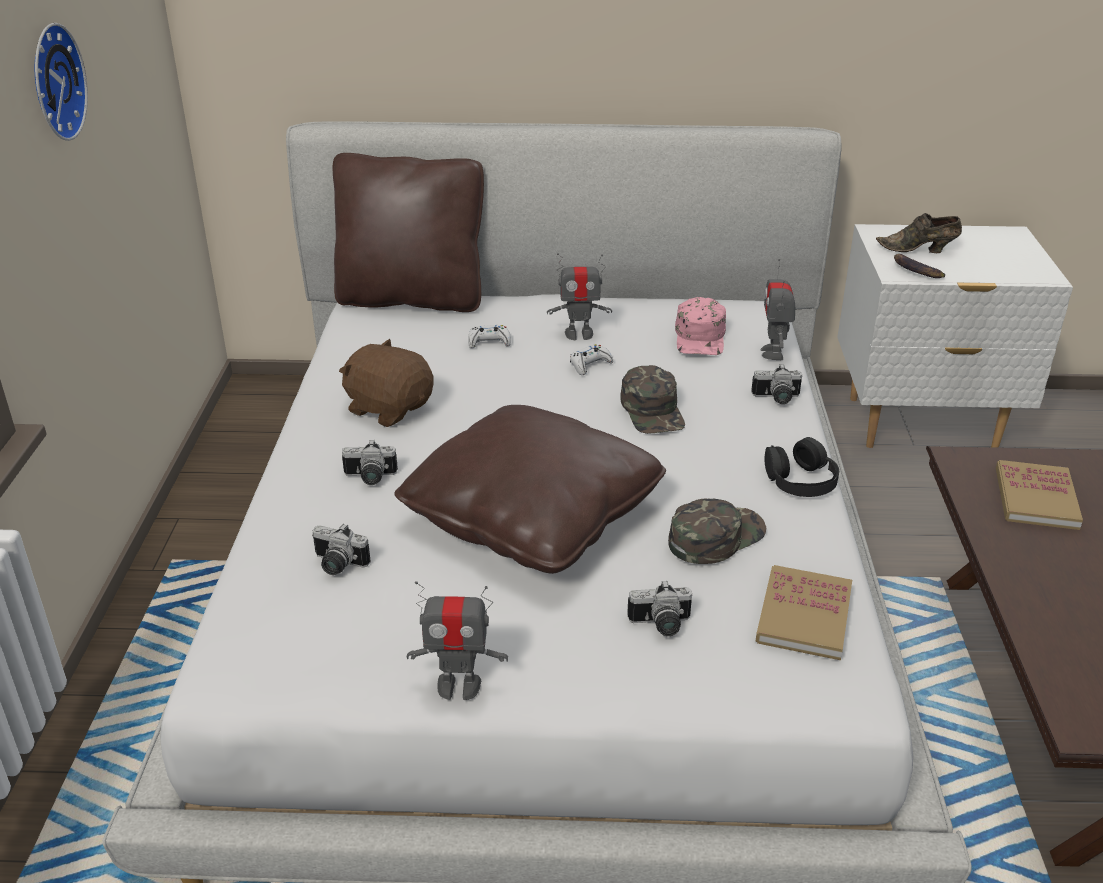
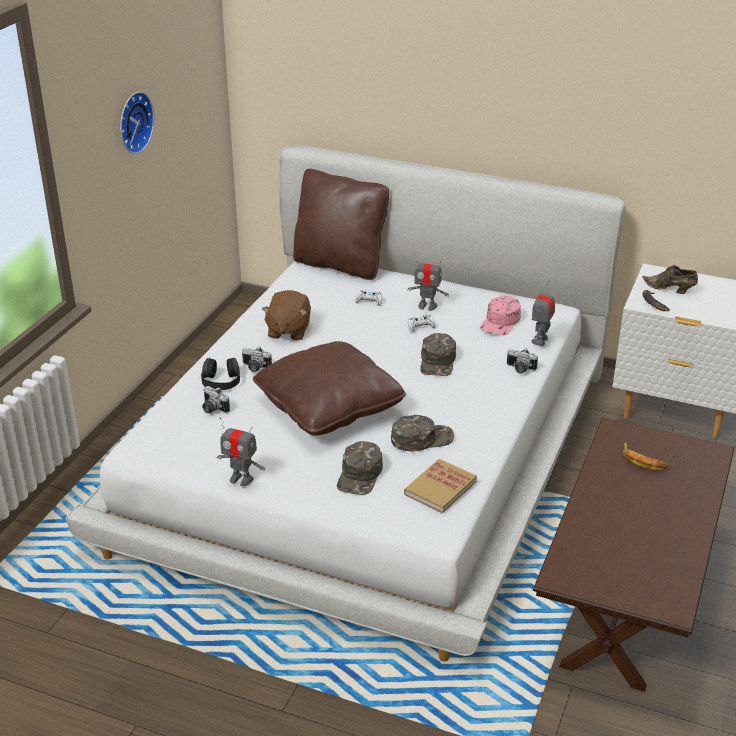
camera: 20 degrees right, 0 degrees up
brown plush toy [339,339,434,427] -> brown plush toy turned 135 degrees counterclockwise [262,290,311,341]
camera [627,581,692,636] -> green cap [337,441,383,495]
black headphones [764,437,839,497] -> black headphones moved to [201,358,240,390]
book [996,460,1083,530] -> banana [623,442,668,470]

